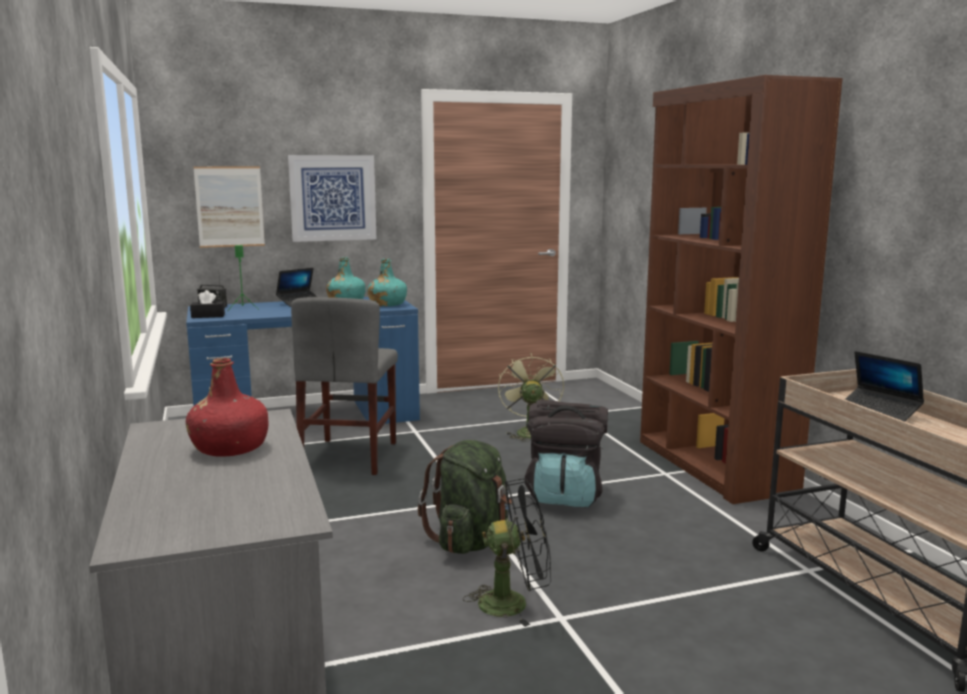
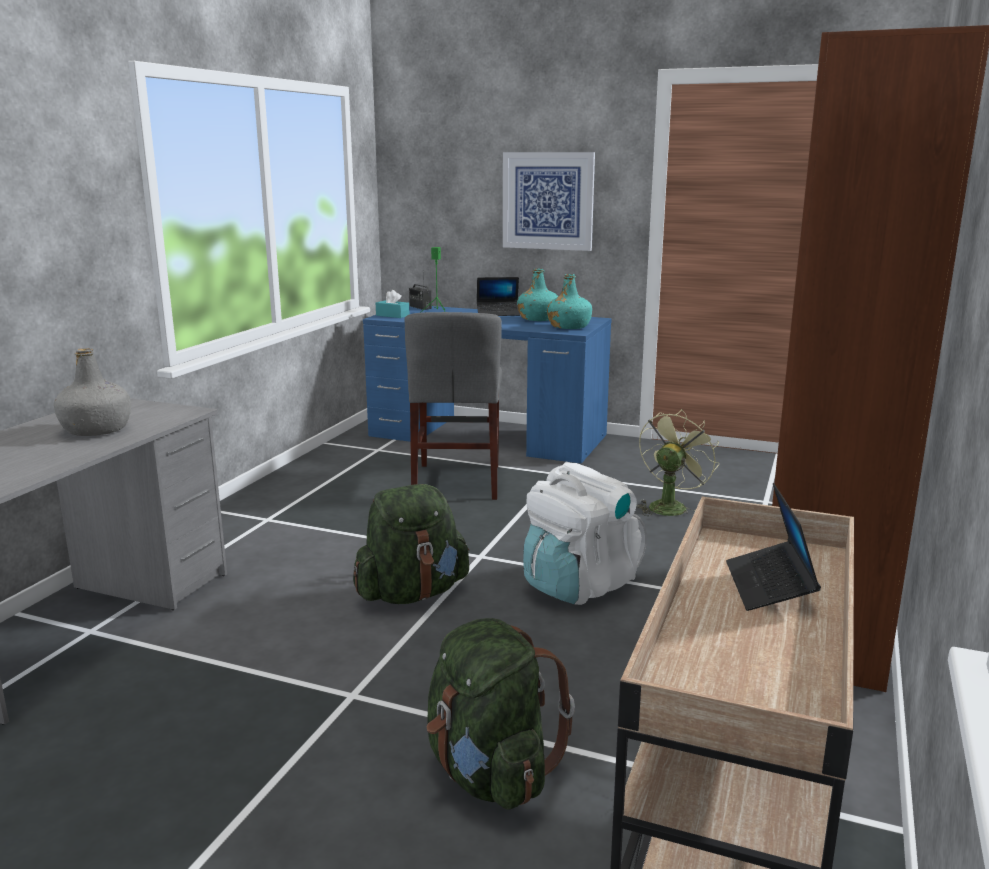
camera: 40 degrees right, 5 degrees up
red bottle [186,358,268,457] -> grey bottle [54,348,131,436]
black tissue box [190,290,225,318] -> turquoise tissue box [376,290,409,318]
picture [193,167,265,248] -> none
grey chair [291,297,398,475] -> grey chair turned 45 degrees counterclockwise [405,312,502,500]
black fan [463,479,551,627] -> none
black backpack [525,399,608,507] -> white backpack [523,463,647,605]
none -> green backpack [426,618,575,810]

